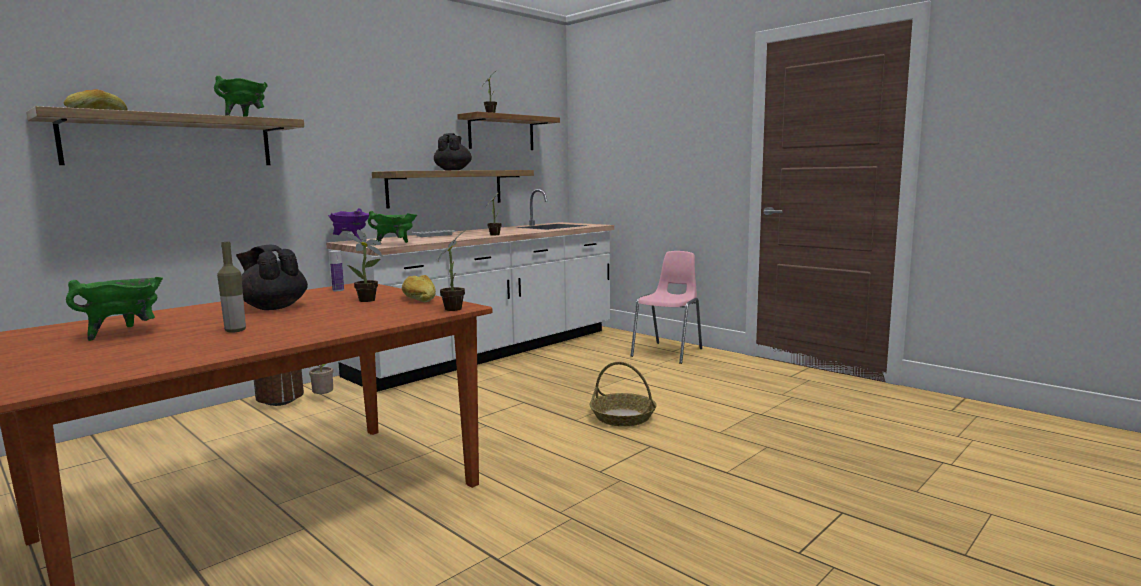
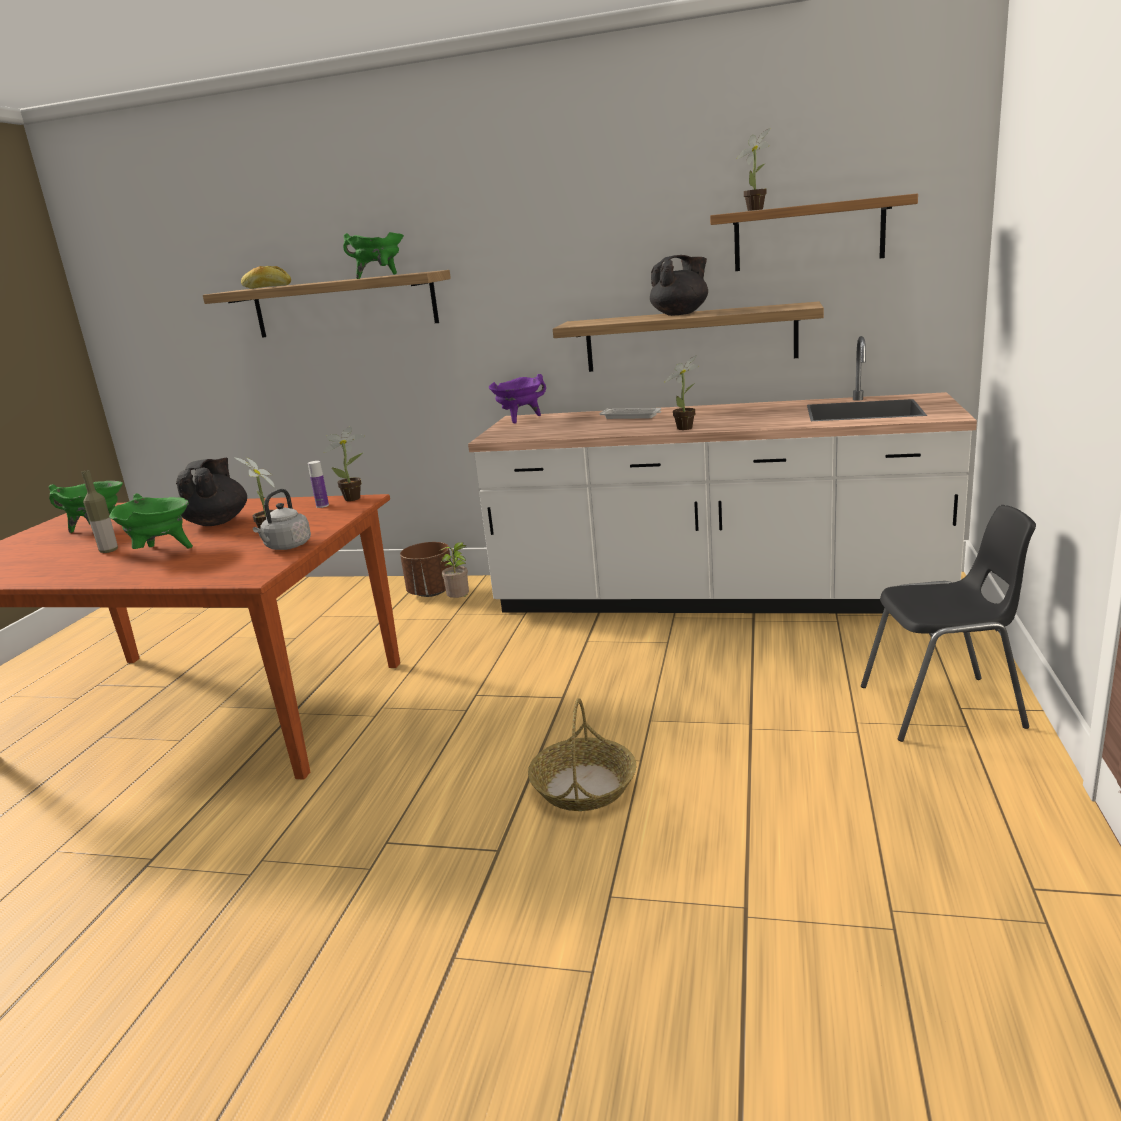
camera: 60 degrees right, 10 degrees up
green cooking pot [368,211,417,243] -> green cooking pot moved to [109,493,193,549]
bread [402,275,436,302] -> grey kettle [253,489,311,550]
potted plant [437,230,466,311] -> potted plant moved to [324,427,365,501]
pink chair [631,251,702,364] -> black chair [861,505,1036,742]

